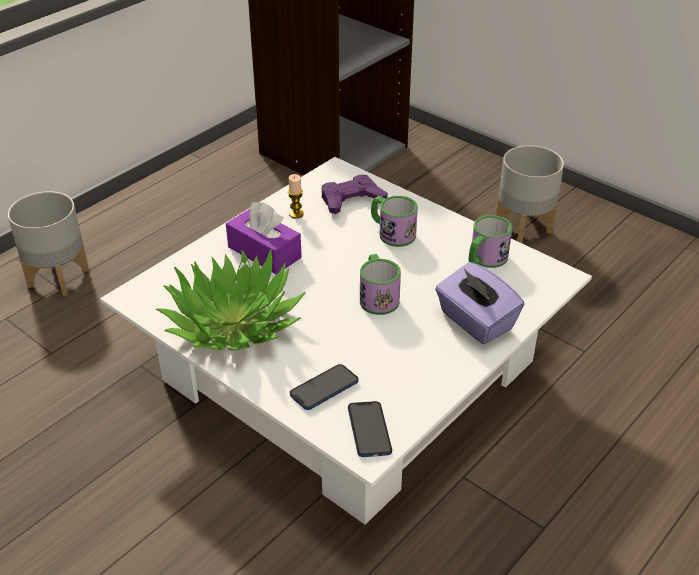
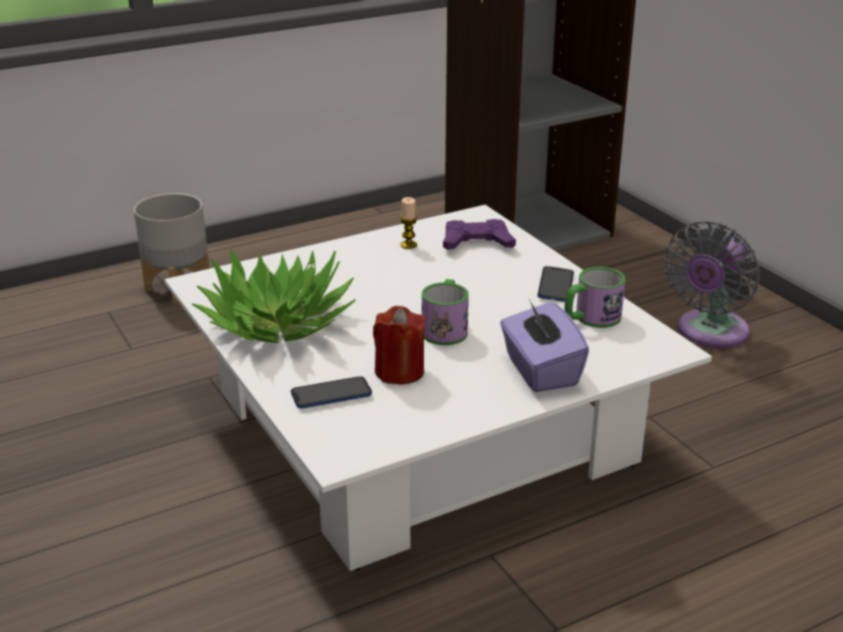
camera: 20 degrees right, 10 degrees down
purple tissue box [226,202,302,275] -> none
phone [348,401,392,457] -> phone moved to [537,266,574,302]
mug [371,196,418,247] -> none
grey planter [496,145,564,243] -> grey fan [664,221,760,348]
none -> red candle [373,306,425,385]

